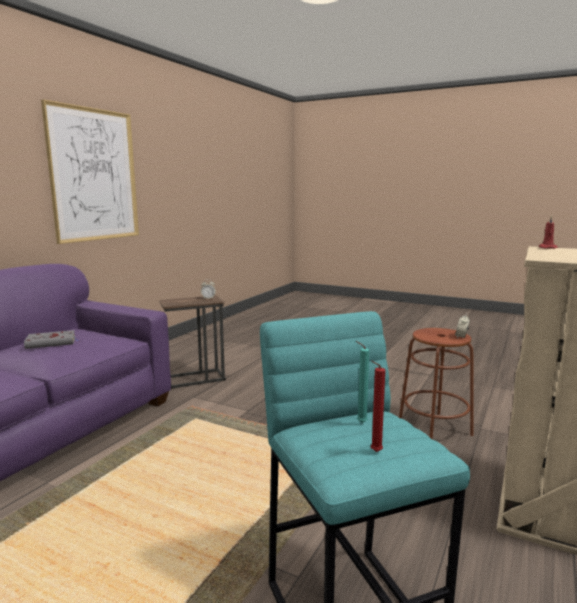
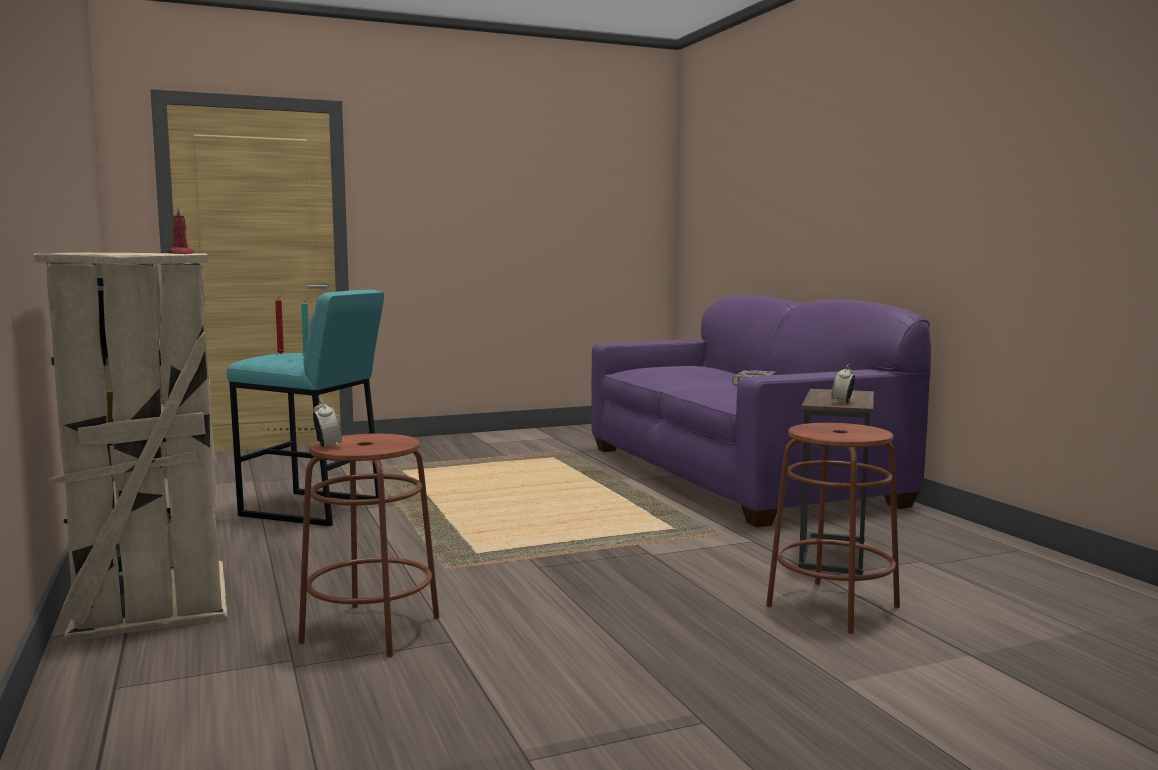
camera: 130 degrees right, 5 degrees down
picture [41,99,139,244] -> none
none -> brown stool [766,423,900,634]

